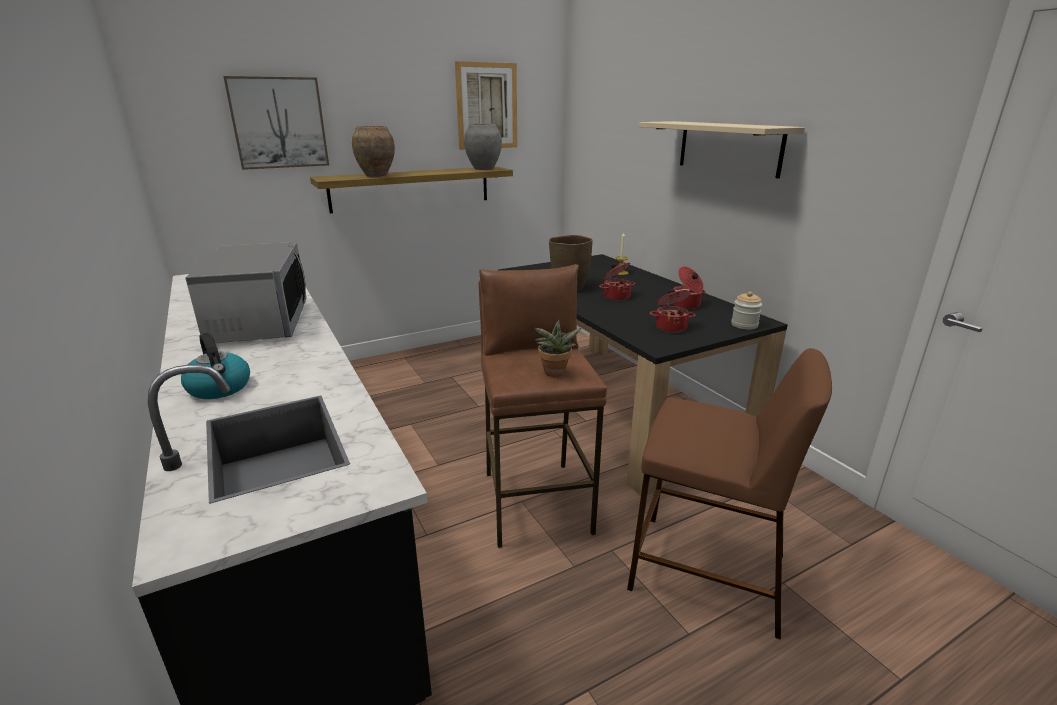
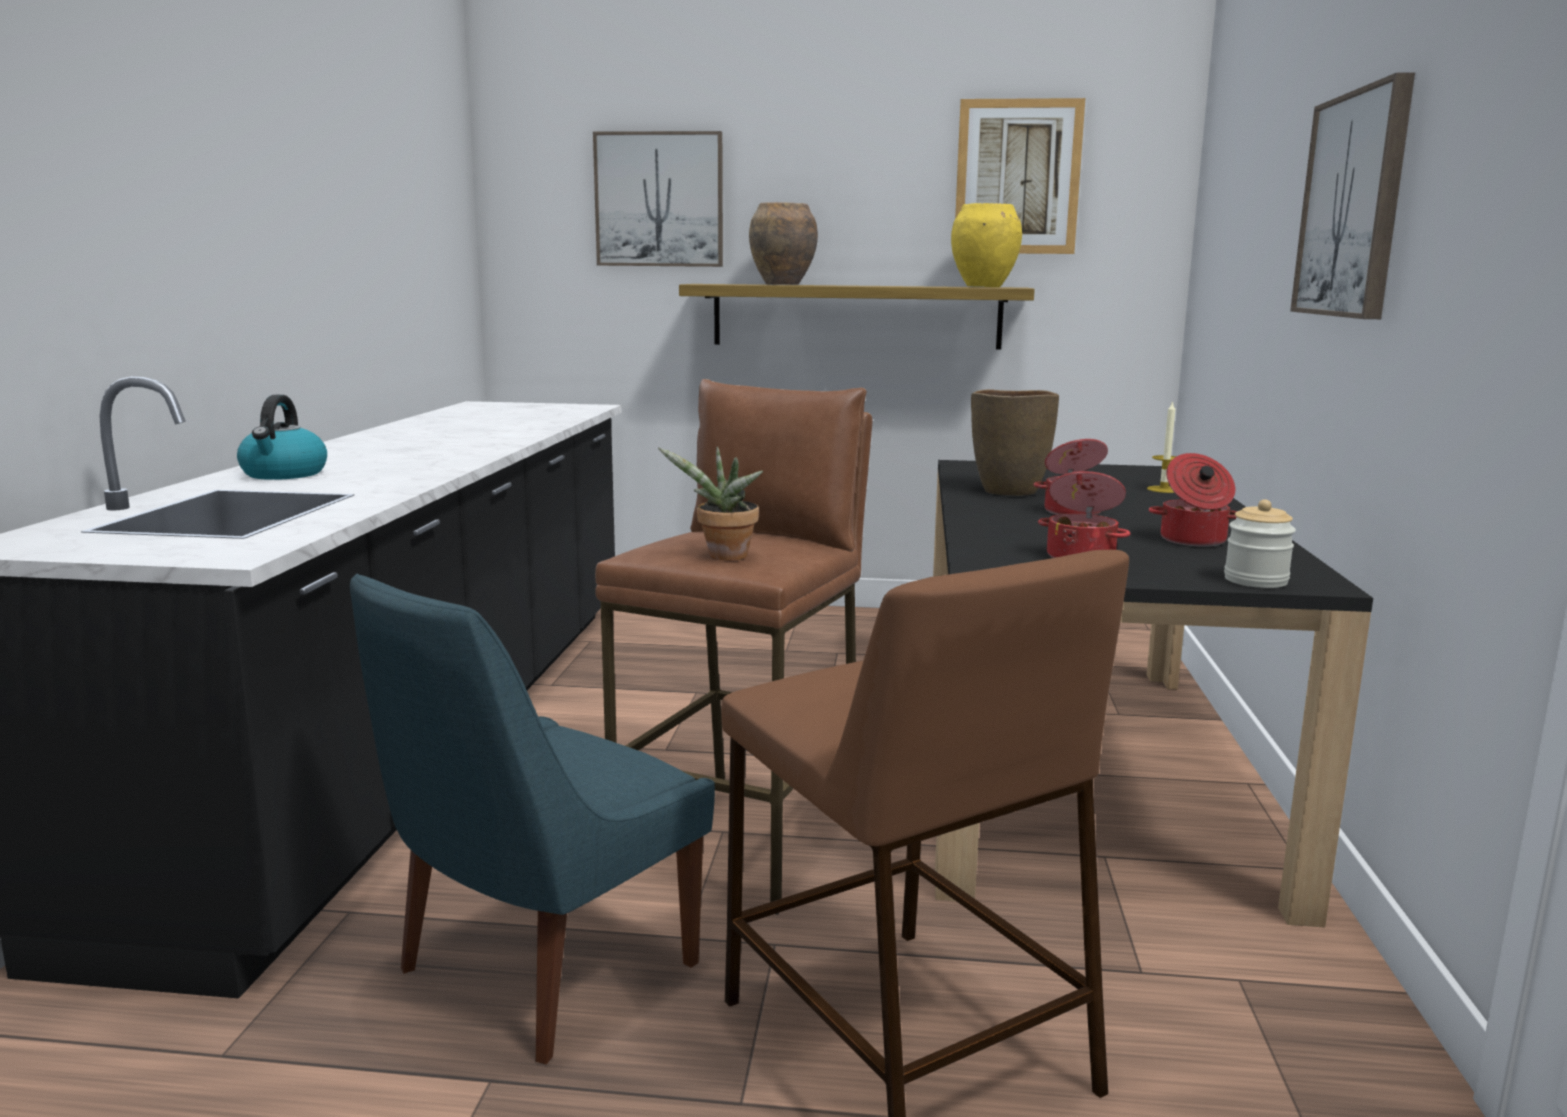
camera: 35 degrees right, 10 degrees down
microwave [185,242,307,343] -> none
grey vase [464,123,502,170] -> yellow vase [951,203,1022,287]
beige shelf [639,121,805,179] -> picture [1290,72,1415,319]
none -> blue chair [350,574,715,1064]

